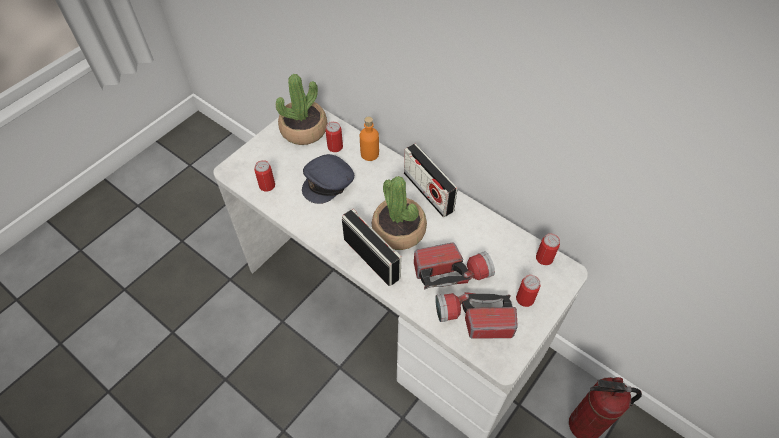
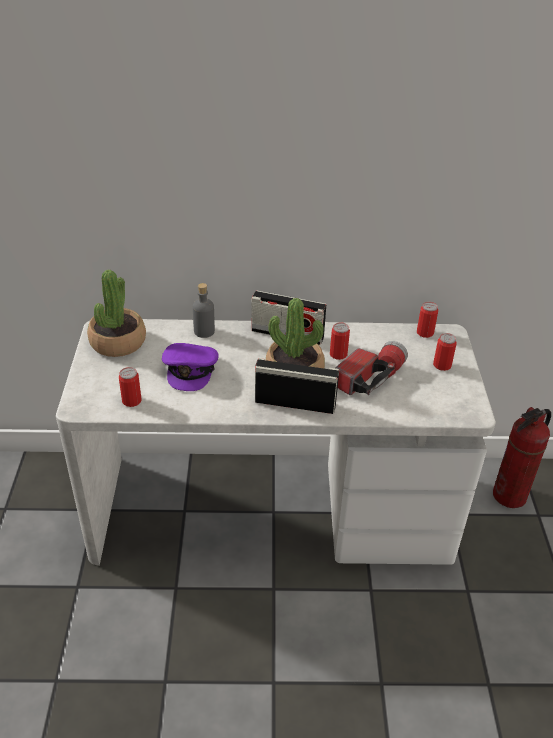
camera: 40 degrees left, 15 degrees down
grey cap [302,154,354,204] -> purple cap [162,343,219,391]
can [325,122,343,152] -> can moved to [330,322,350,360]
orange bottle [360,116,379,161] -> grey bottle [193,283,215,338]
flashlight [435,292,518,339] -> none

